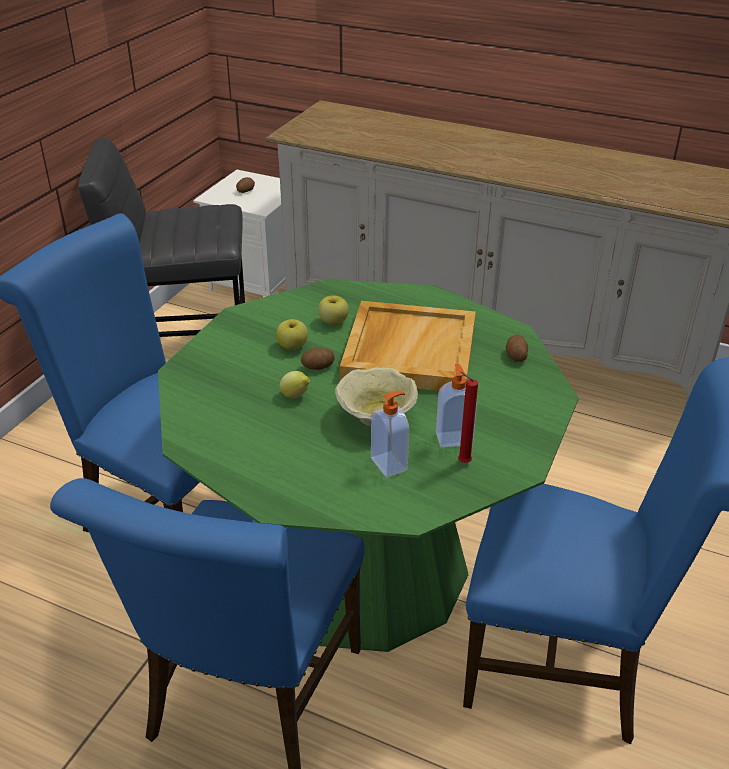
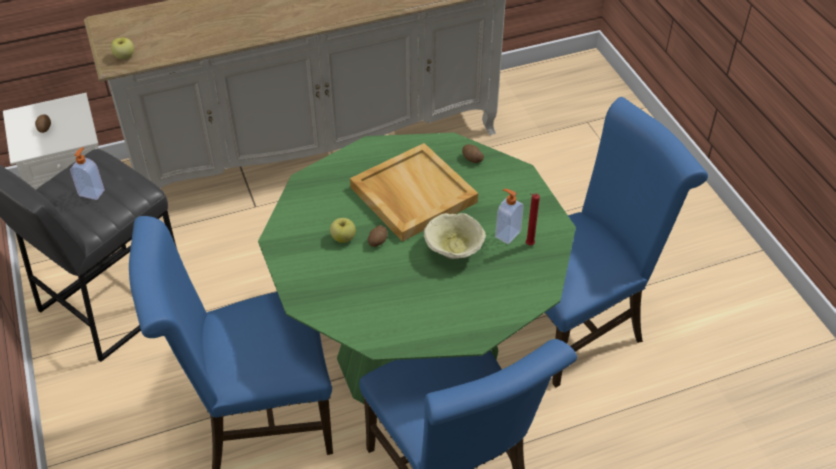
camera: 45 degrees left, 10 degrees up
lemon [279,371,310,398] -> none
apple [318,295,349,325] -> apple moved to [111,38,134,59]
soap dispenser [371,391,409,478] -> soap dispenser moved to [70,147,104,200]

